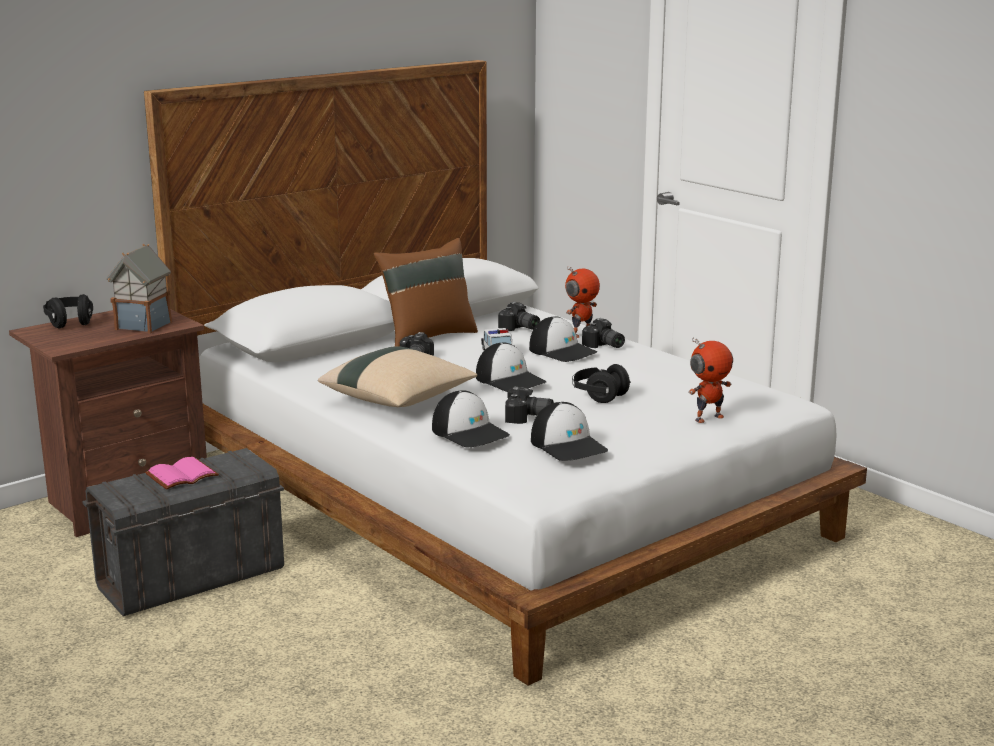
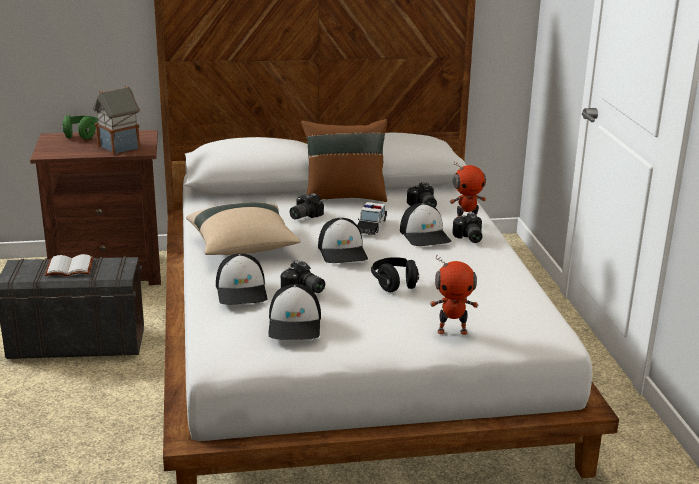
camera: 30 degrees right, 5 degrees up
black headphones [43,294,93,328] -> green headphones [62,115,98,139]
pink book [145,457,219,490] -> white book [45,254,94,276]

